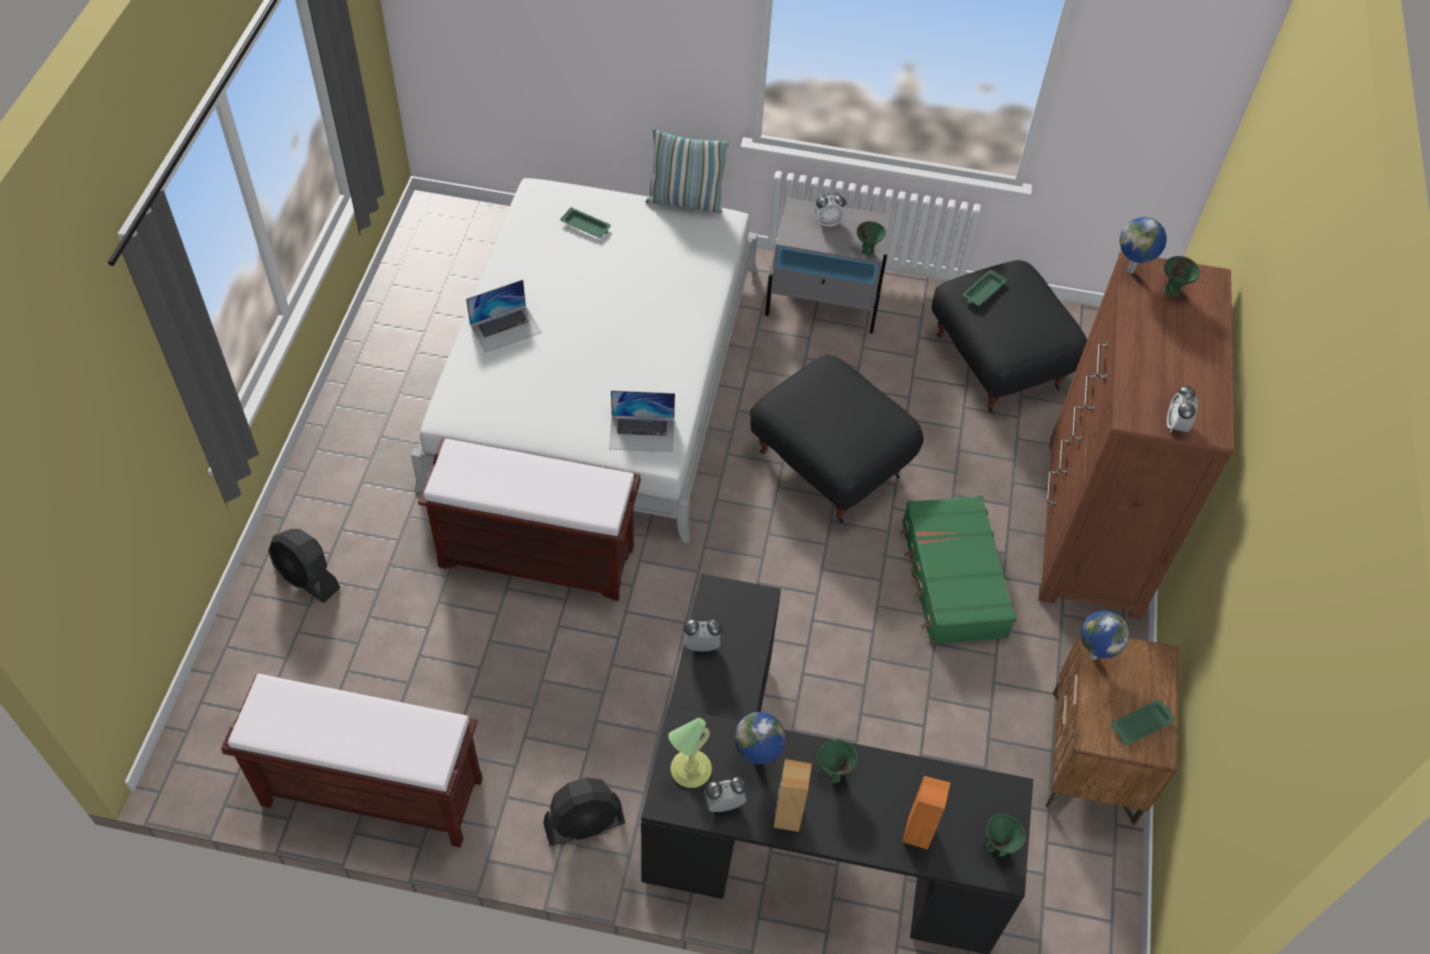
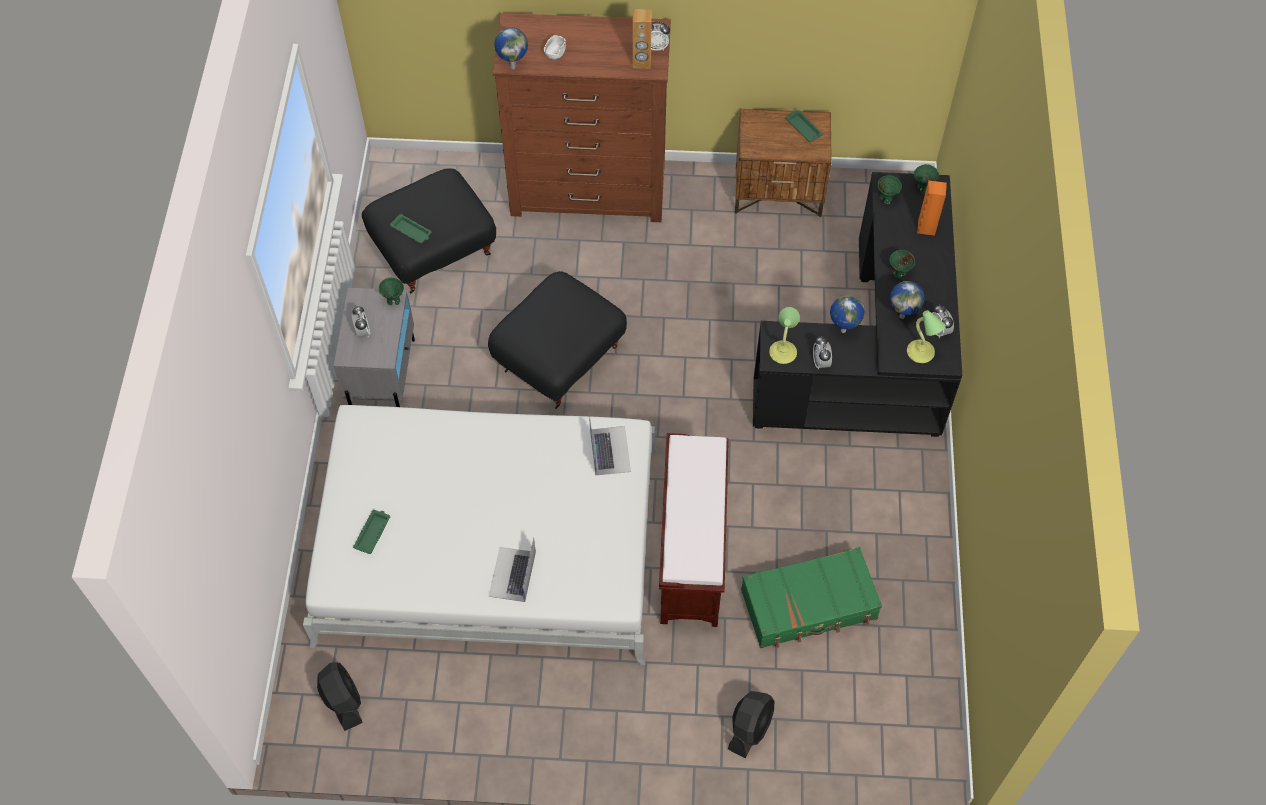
camera: 95 degrees left, 5 degrees up
brown bench [221,674,483,848] -> none
laptop [466,280,542,353] -> laptop turned 135 degrees counterclockwise [488,537,536,602]
black fan [543,778,625,846] -> black fan moved to [317,662,363,731]
pillow [645,129,730,213] -> none
brown speaker [774,759,812,832] -> brown speaker moved to [633,9,651,68]
green suitcase [899,495,1017,645] -> green suitcase moved to [741,547,882,648]
globe [1081,611,1130,660] -> globe moved to [830,295,864,333]
green bowl [1164,256,1200,297] -> green bowl moved to [878,175,902,204]
none -> white bowl [544,35,566,59]
none -> table lamp [769,307,800,364]

